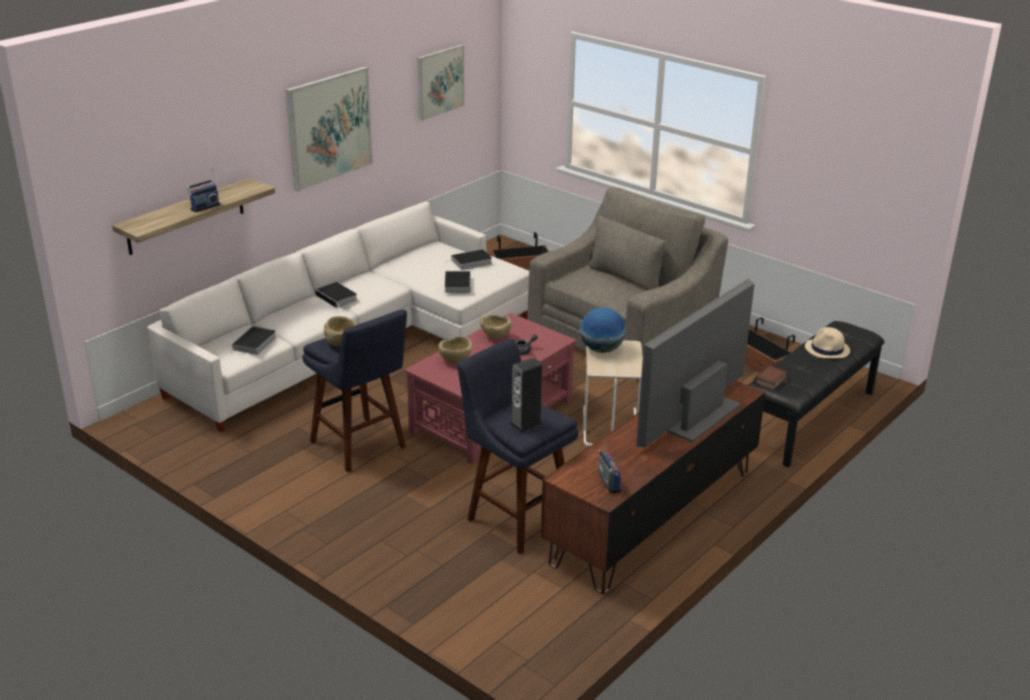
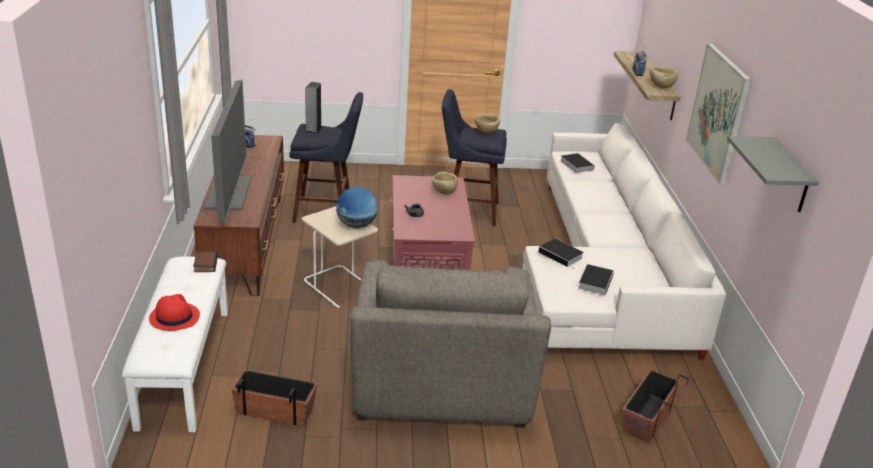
camera: 135 degrees right, 0 degrees up
book [315,282,357,310] -> none
picture [417,45,465,121] -> grey shelf [727,136,819,213]
beige bowl [480,314,512,339] -> beige bowl moved to [650,67,678,88]
black bench [749,321,884,467] -> white bench [122,256,228,432]
beige hat [805,327,850,358] -> red hat [149,294,200,331]

